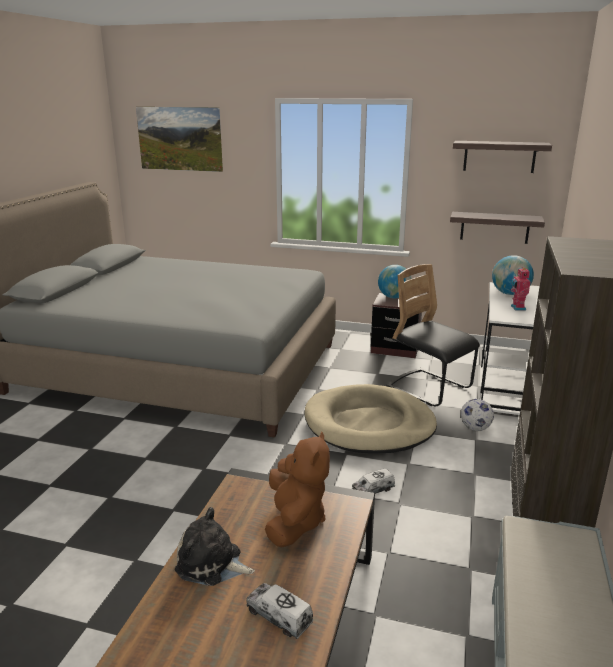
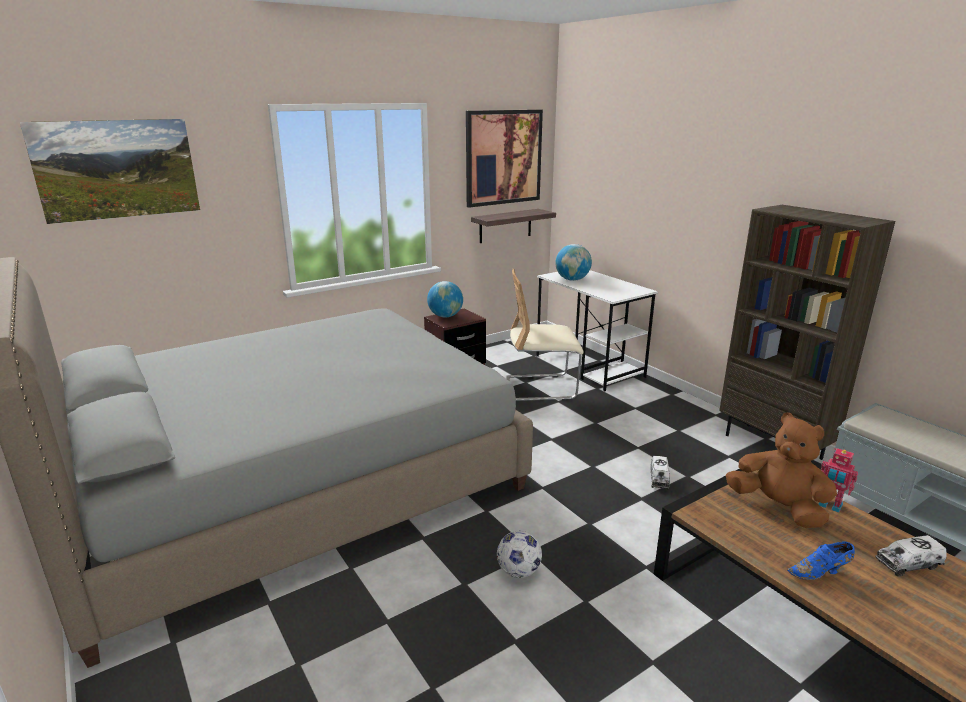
camera: 50 degrees left, 0 degrees up
plush toy [175,507,255,586] -> blue shoe [787,541,855,580]
beige dog bed [305,384,437,454] -> none
black chair [386,264,480,406] -> beige chair [506,269,584,401]
shelf [453,141,552,173] -> picture [466,110,543,208]
football [461,399,494,431] -> football moved to [497,531,542,578]
toy robot [511,267,531,311] -> toy robot moved to [818,448,858,513]

